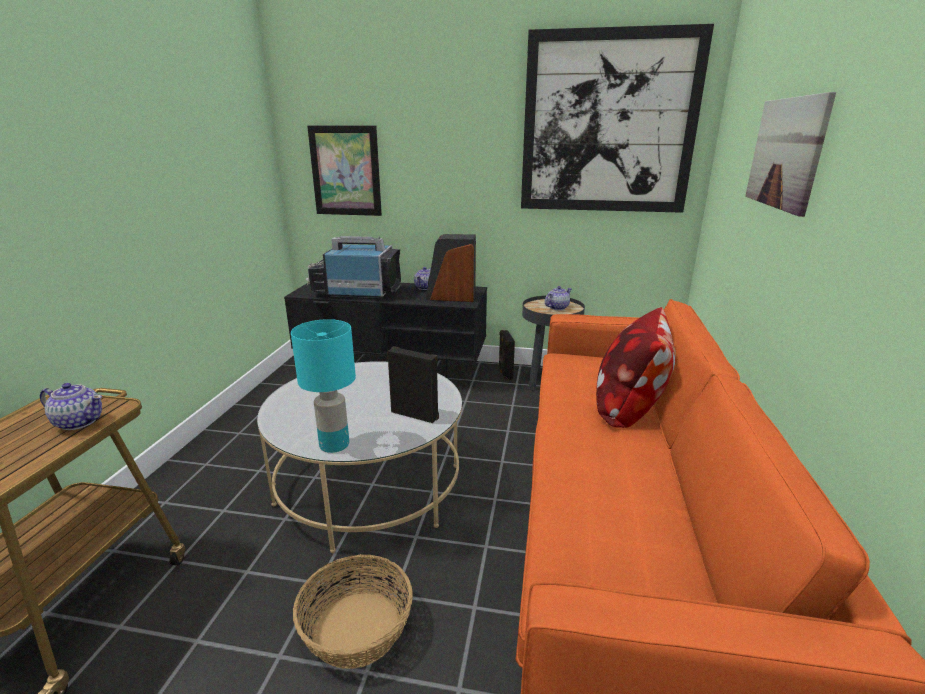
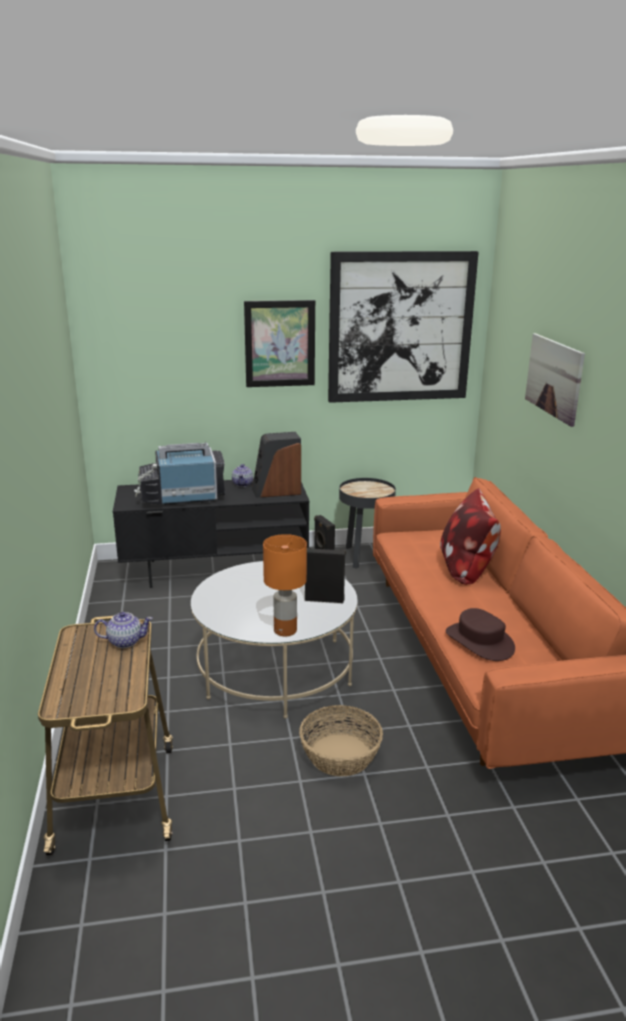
camera: 20 degrees left, 0 degrees up
turquoise table lamp [291,319,356,453] -> orange table lamp [263,534,307,636]
picture [307,125,382,216] -> picture moved to [244,300,315,387]
teapot [545,286,572,310] -> none
none -> brown hat [446,608,515,661]

